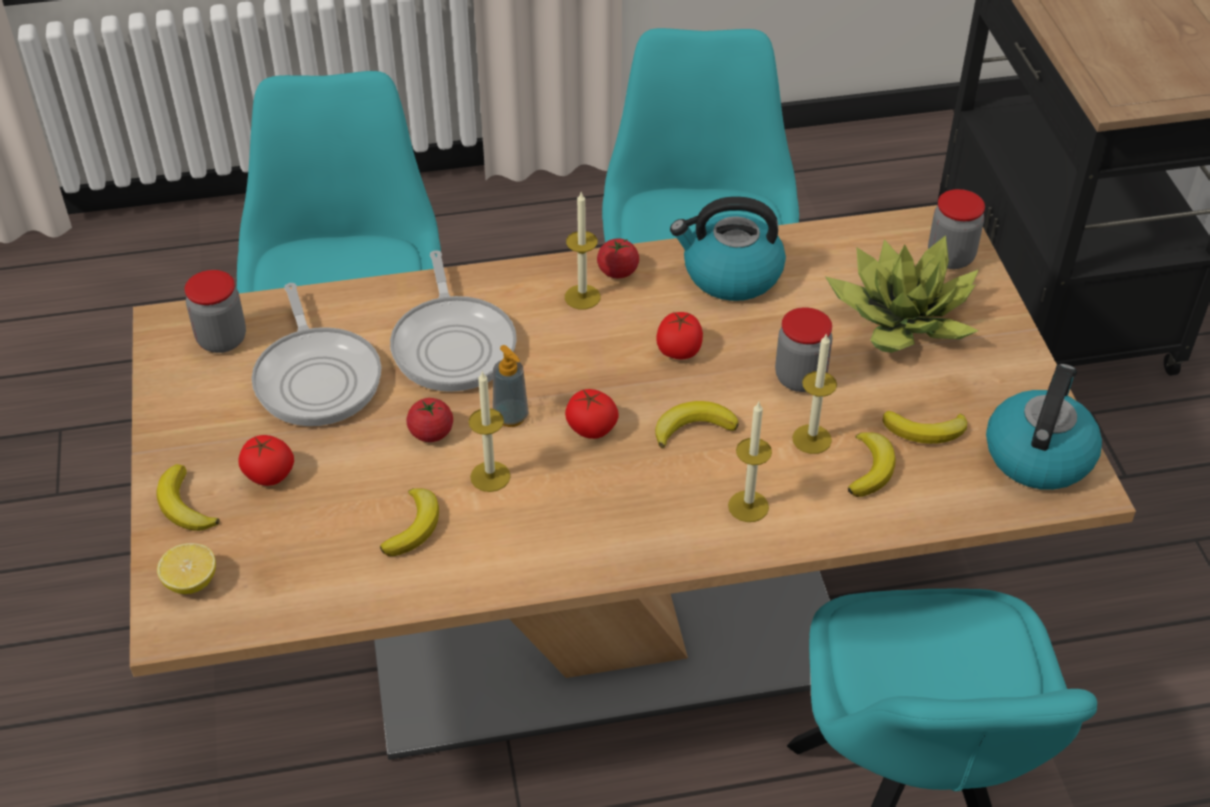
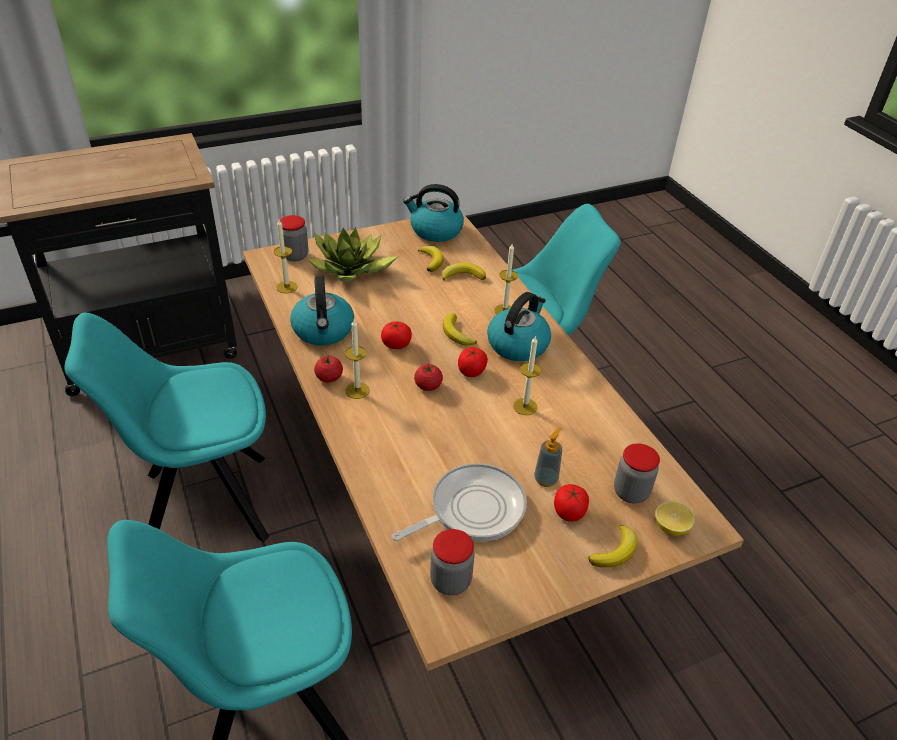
camera: 105 degrees left, 5 degrees down
banana [380,488,439,556] -> none
frying pan [390,250,517,392] -> none
tomato [407,398,453,442] -> tomato moved to [414,363,443,391]
soap dispenser [493,345,529,427] -> soap dispenser moved to [534,428,562,487]
jar [775,307,833,392] -> jar moved to [614,444,660,503]
candle [792,333,837,454] -> candle moved to [274,220,298,293]
none -> kettle [487,292,551,361]

